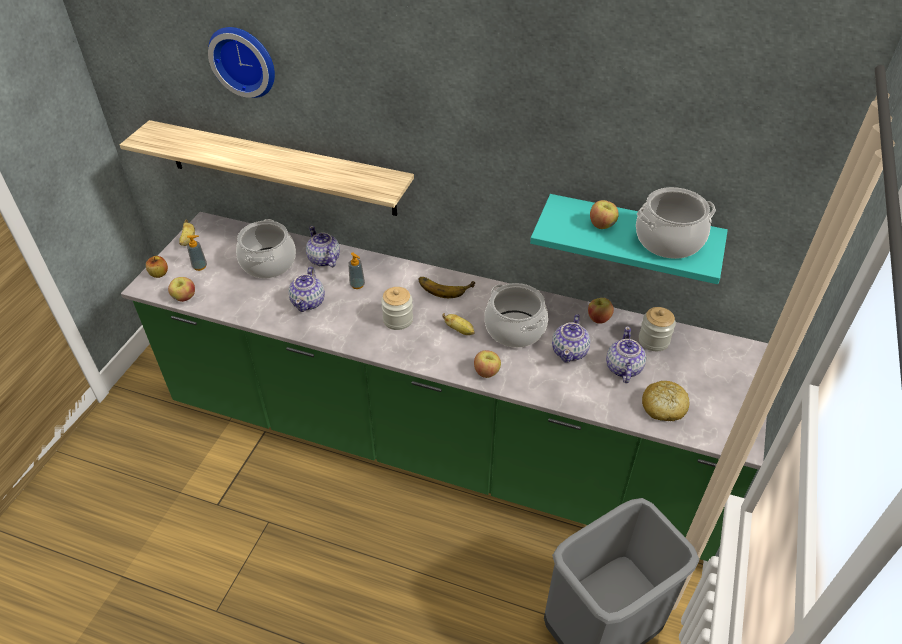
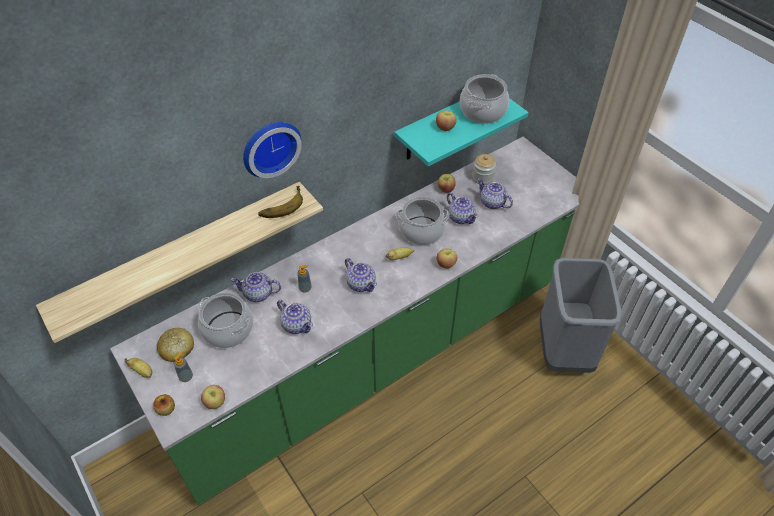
camera: 55 degrees left, 5 degrees up
wall clock [208,27,275,98] -> wall clock moved to [243,122,302,178]
jar [381,287,413,330] -> teapot [345,258,377,292]
banana [419,277,475,298] -> banana moved to [258,186,303,218]
bread [642,381,689,421] -> bread moved to [157,328,194,362]

